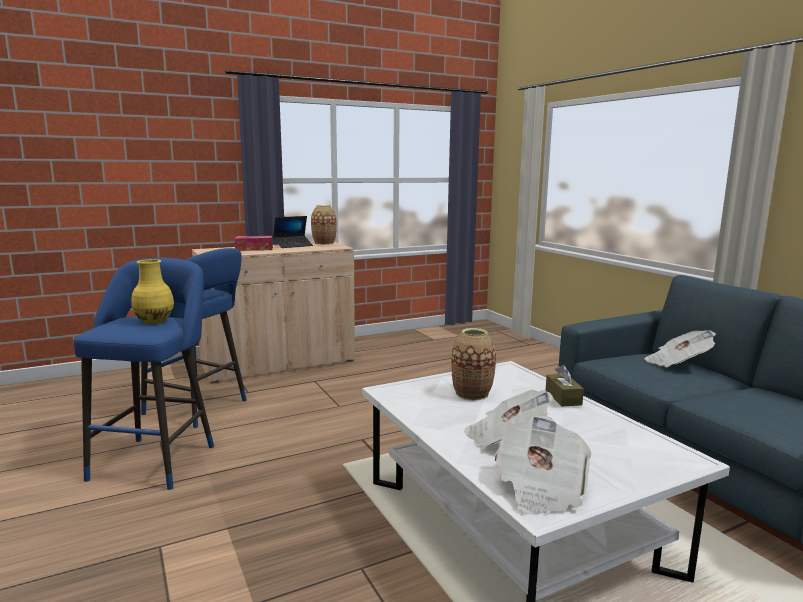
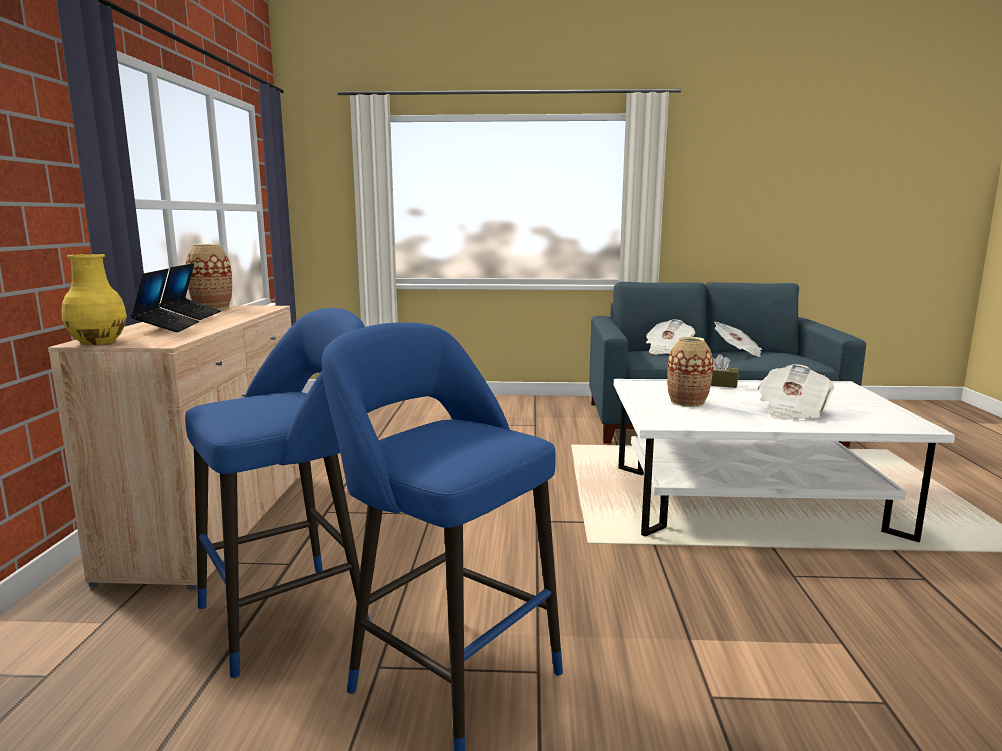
camera: 60 degrees left, 0 degrees up
yellow vase [131,259,174,324] -> yellow vase moved to [62,254,127,345]
tissue box [234,236,273,251] -> laptop [131,269,199,332]
newspaper [495,415,591,515] -> newspaper moved to [715,322,762,357]

